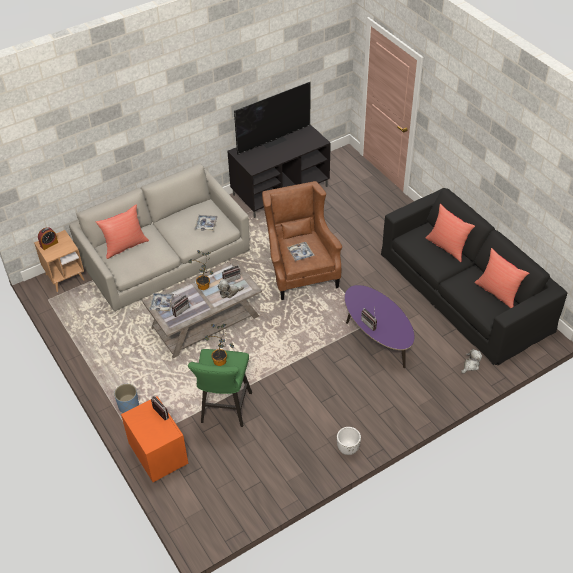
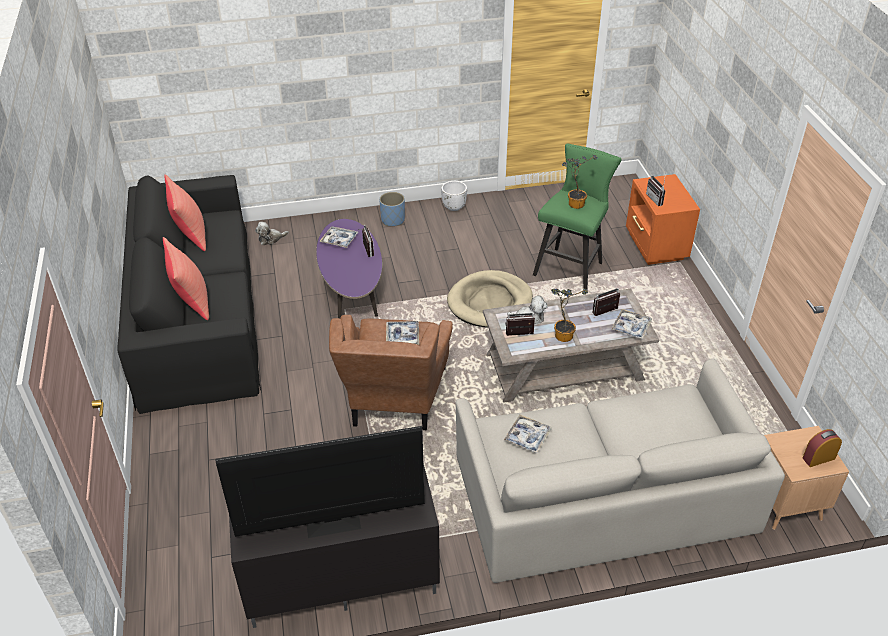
camera: 160 degrees left, 5 degrees down
red pillow [96,204,149,259] -> none
blue planter [114,384,139,413] -> blue planter moved to [379,192,405,226]
none -> tray [319,226,358,248]
none -> beige dog bed [447,270,533,327]

